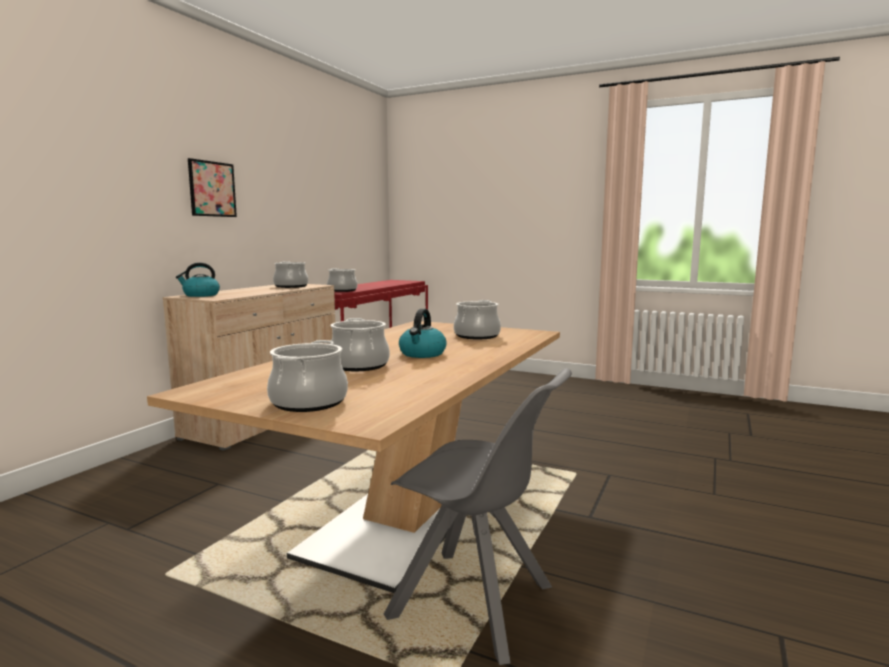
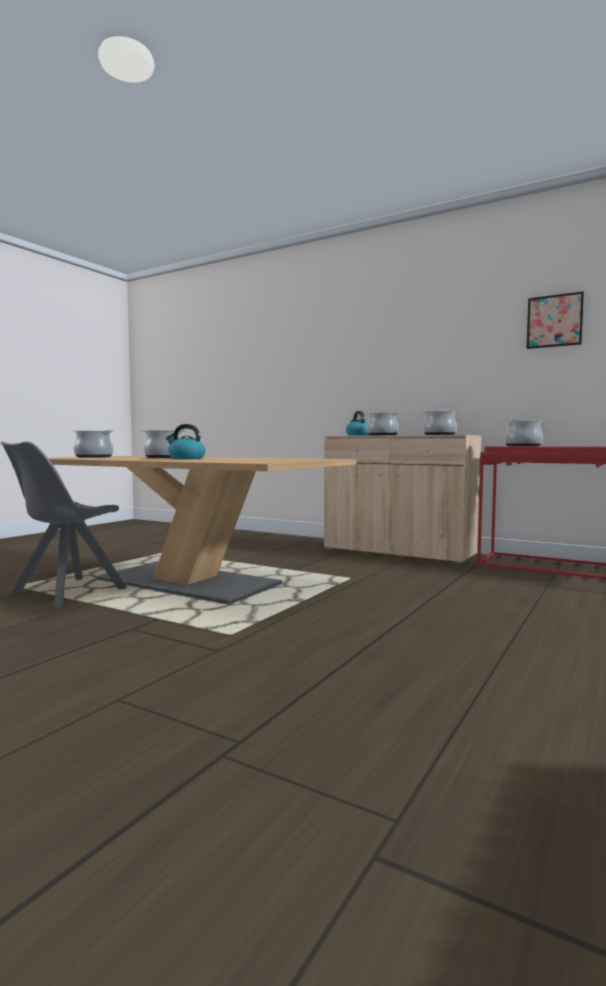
camera: 95 degrees right, 5 degrees down
picture [188,158,237,217] -> picture moved to [526,291,584,349]
cooking pot [453,300,501,339] -> cooking pot moved to [365,412,401,435]

